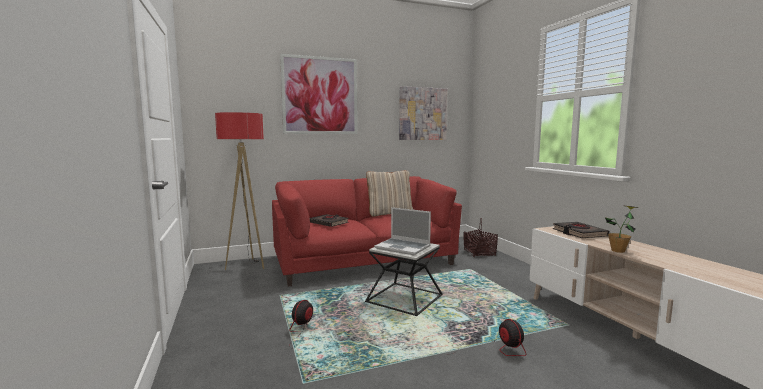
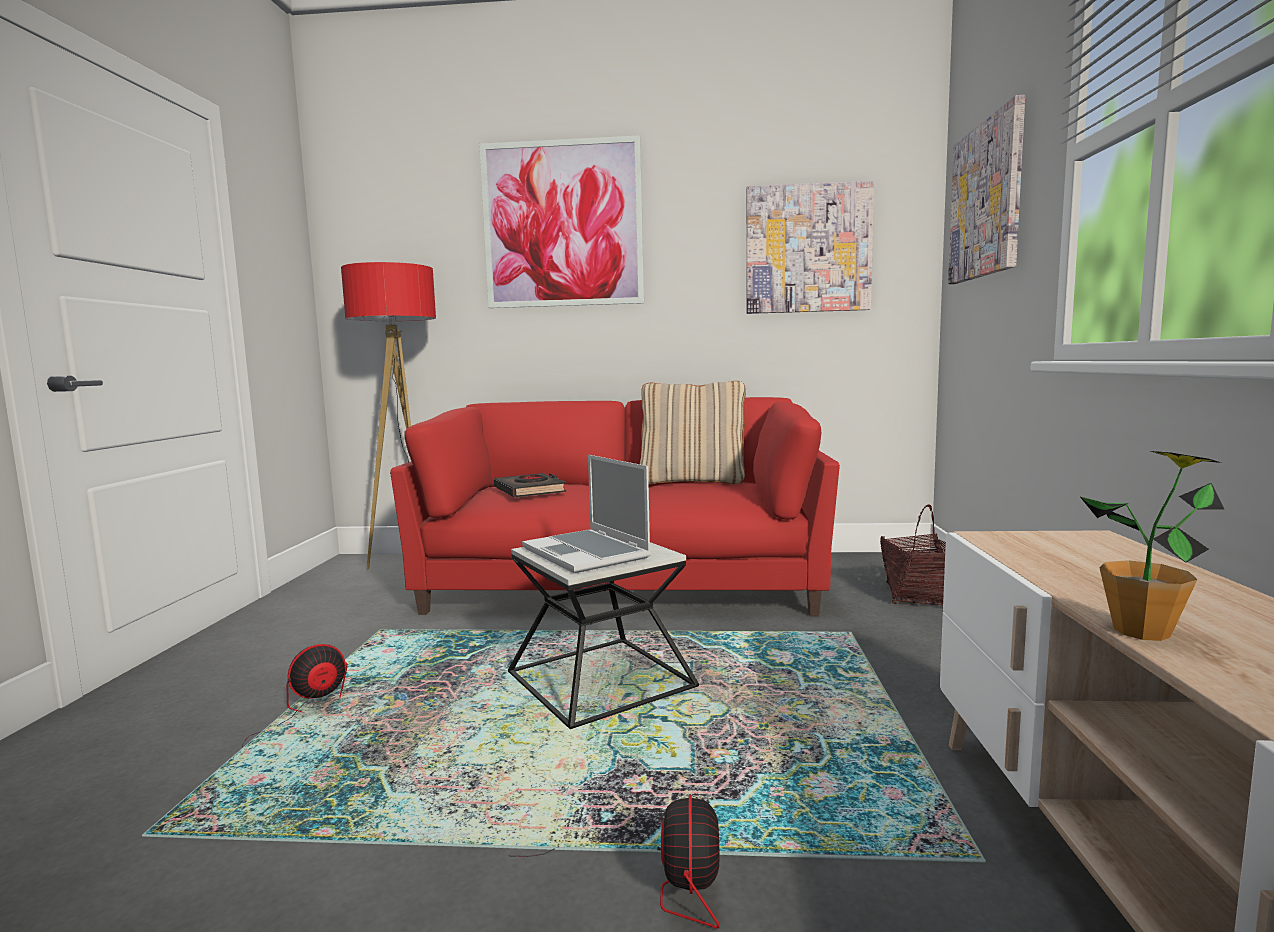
camera: 25 degrees right, 0 degrees up
black book [553,222,609,238] -> none
none -> picture [948,95,1025,284]

